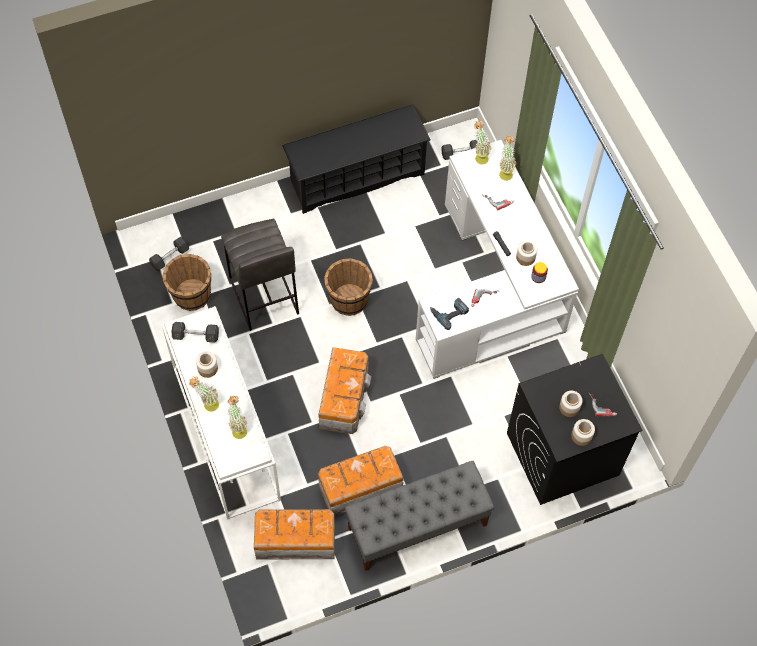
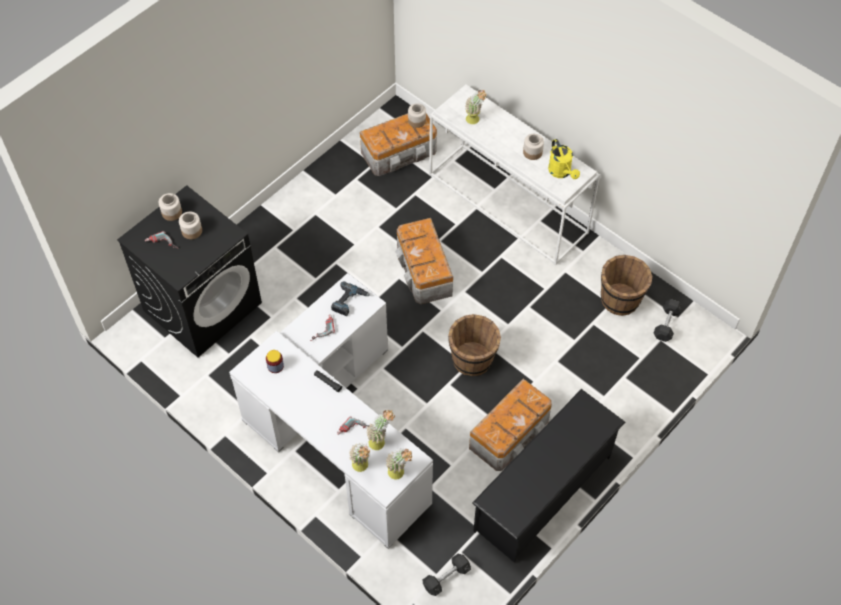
camera: 155 degrees right, 5 degrees down
grey dumbbell [172,322,219,343] -> yellow watering can [548,139,580,179]
potted plant [189,376,219,412] -> potted plant moved to [367,410,395,450]
grey stool [221,218,299,331] -> none
storage box [318,445,404,516] -> storage box moved to [469,379,552,471]
grey bench [345,461,494,571] -> none
jar [516,241,537,266] -> jar moved to [408,103,426,128]

